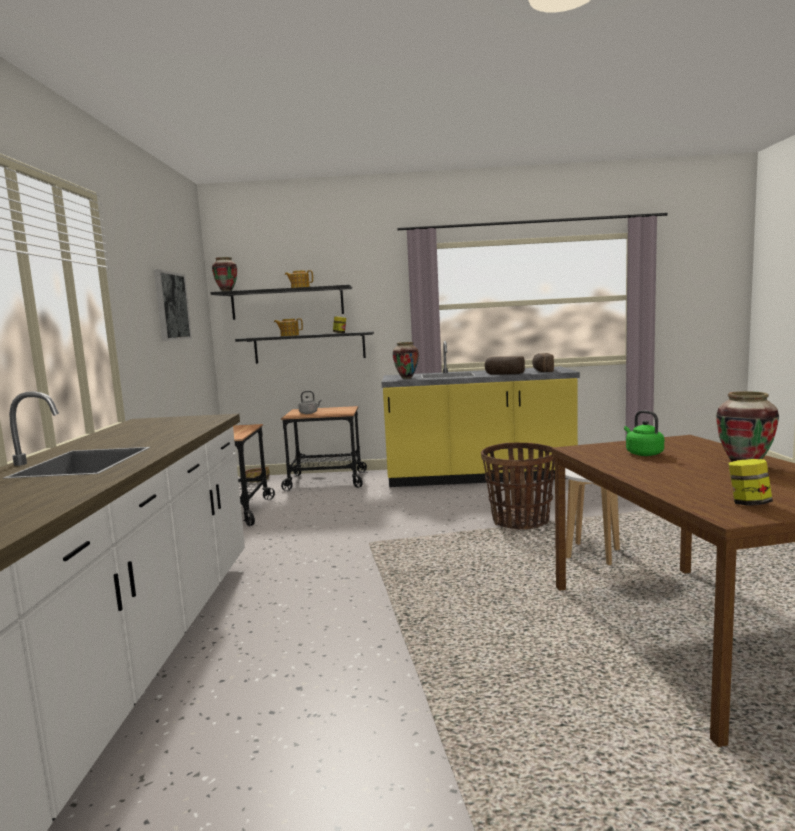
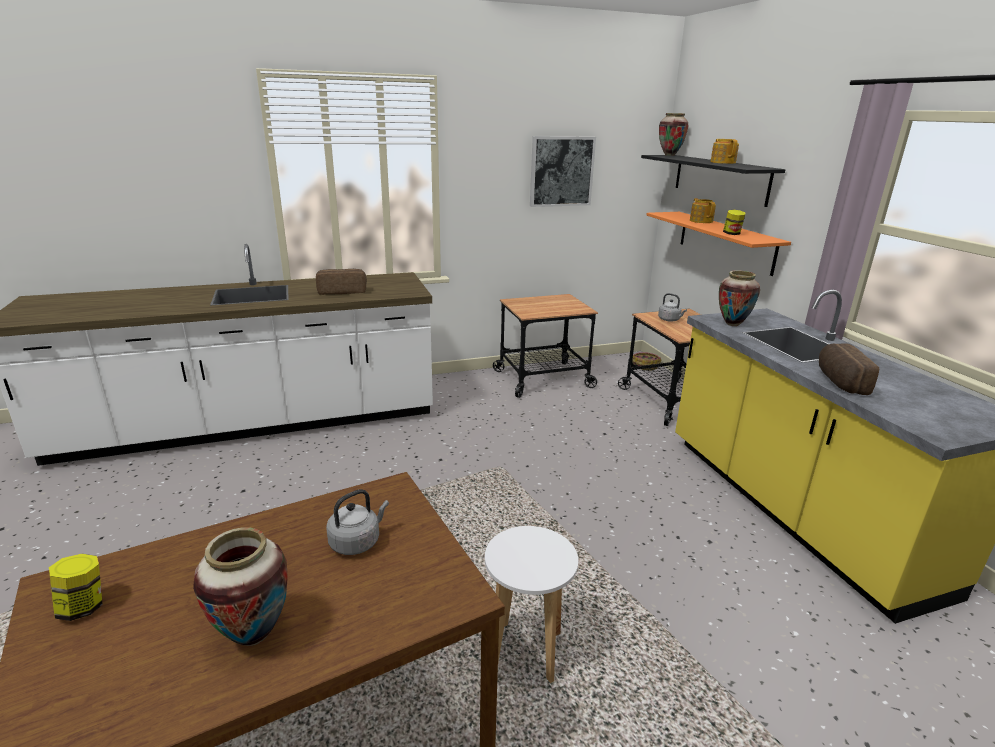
camera: 70 degrees right, 15 degrees up
black shelf [235,331,374,364] -> orange shelf [646,212,791,276]
basket [481,443,555,529] -> none
bread [532,353,554,372] -> bread moved to [316,269,367,295]
green kettle [624,410,664,456] -> grey kettle [326,489,389,555]

